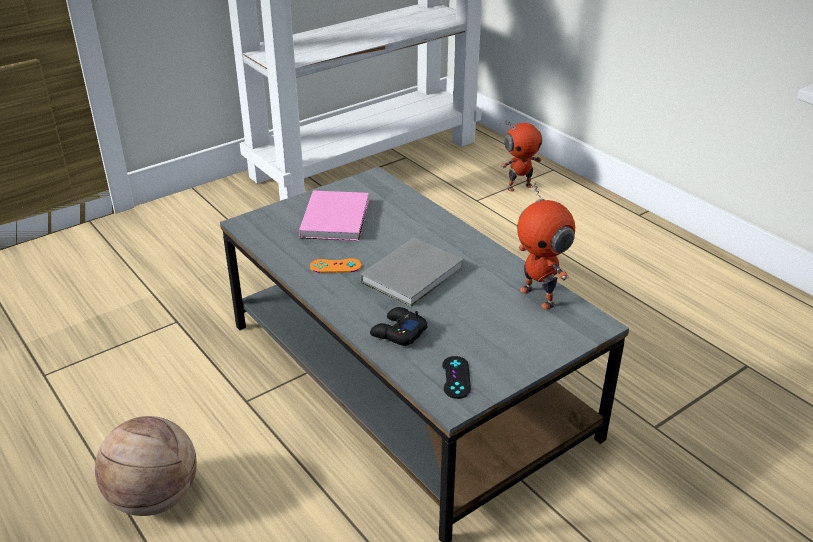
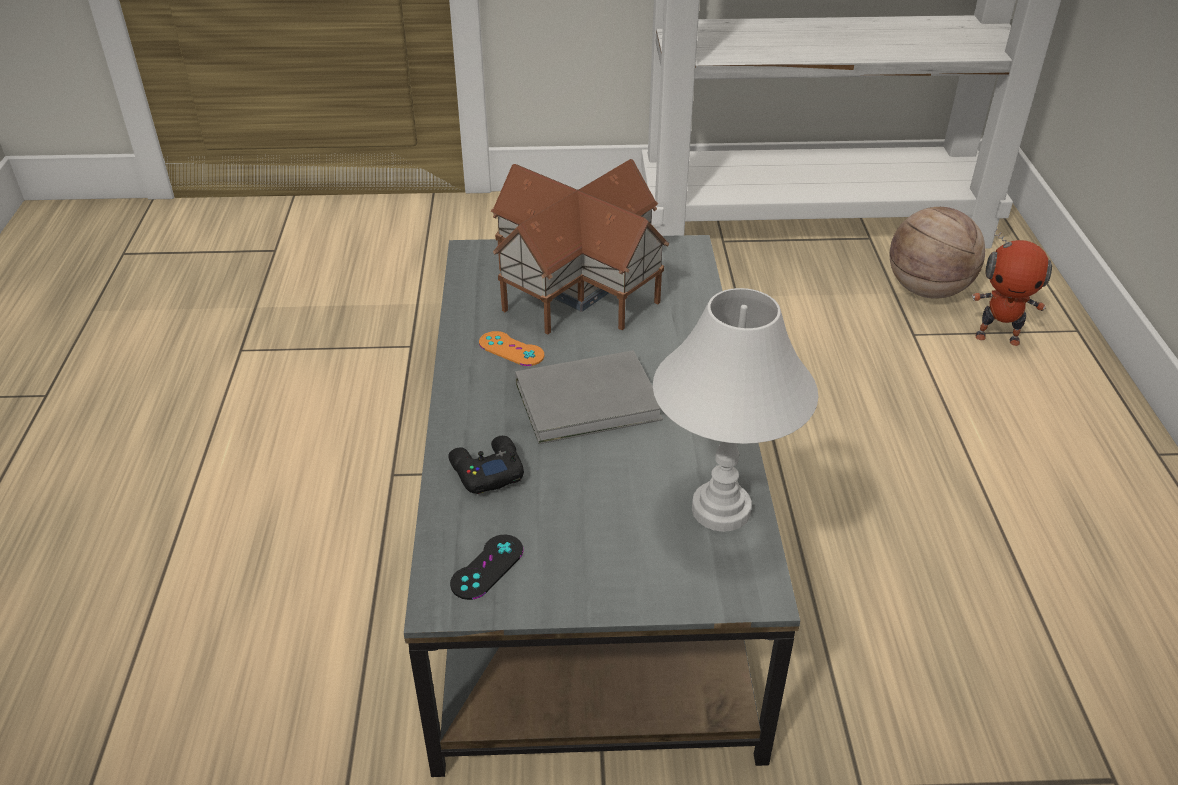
camera: 35 degrees right, 5 degrees up
basketball [95,416,197,516] -> basketball moved to [890,207,985,299]
pink book [299,191,369,241] -> toy house [491,159,670,335]
toy robot [517,182,575,309] -> white table lamp [653,288,818,532]

